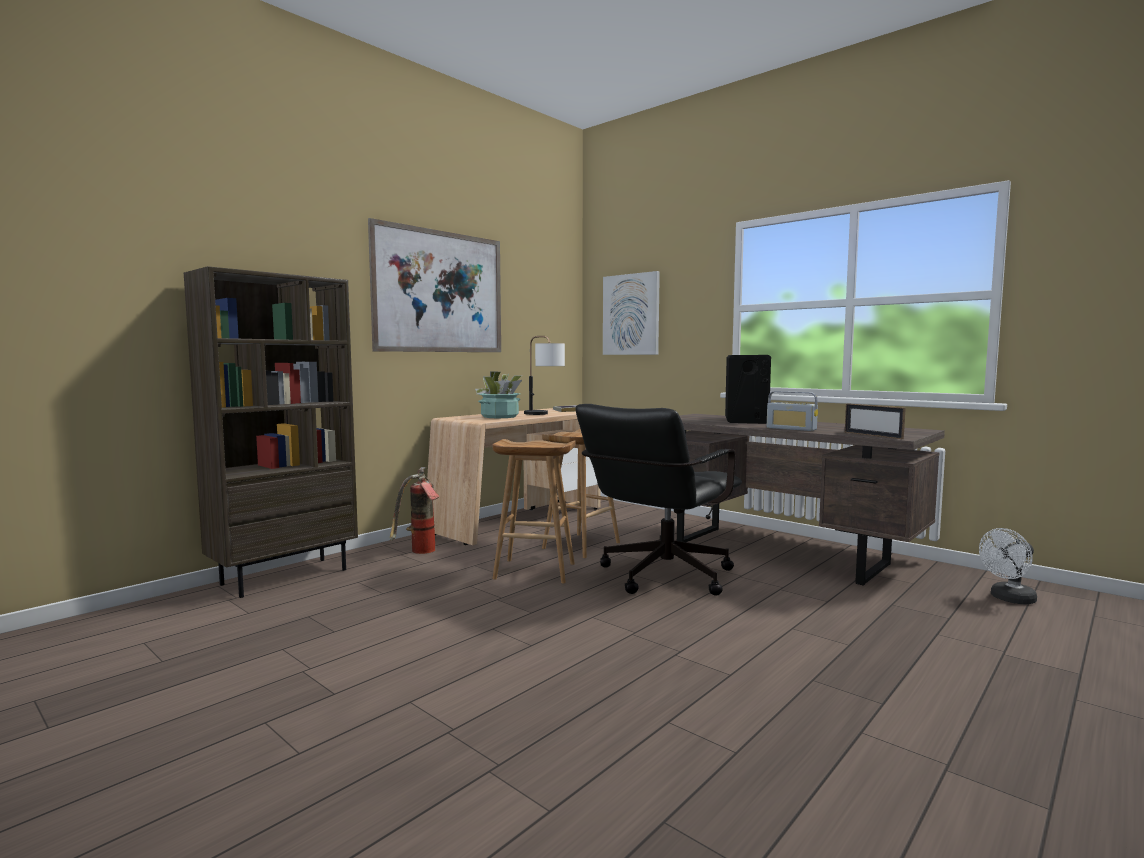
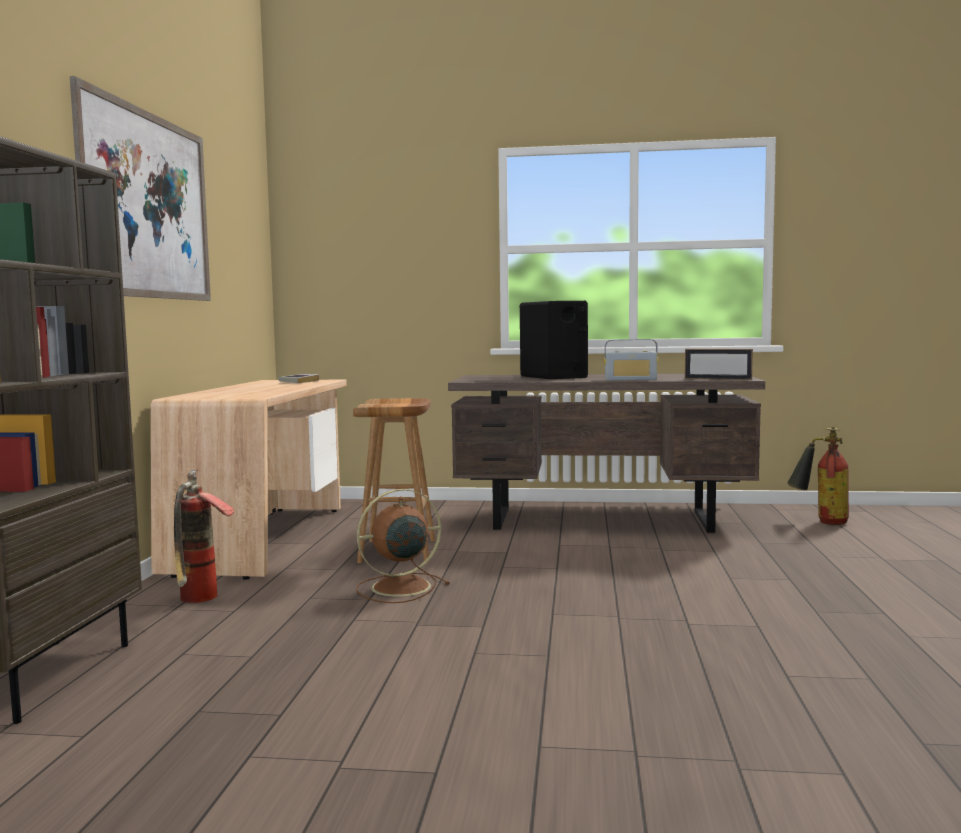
camera: 35 degrees left, 0 degrees up
potted plant [475,371,522,418] -> none
brown stool [492,439,575,583] -> brown fan [356,489,450,603]
table lamp [524,336,565,415] -> none
black office chair [575,404,742,596] -> none
picture [603,271,660,355] -> none
white fan [979,528,1037,604] -> fire extinguisher [787,427,849,525]

